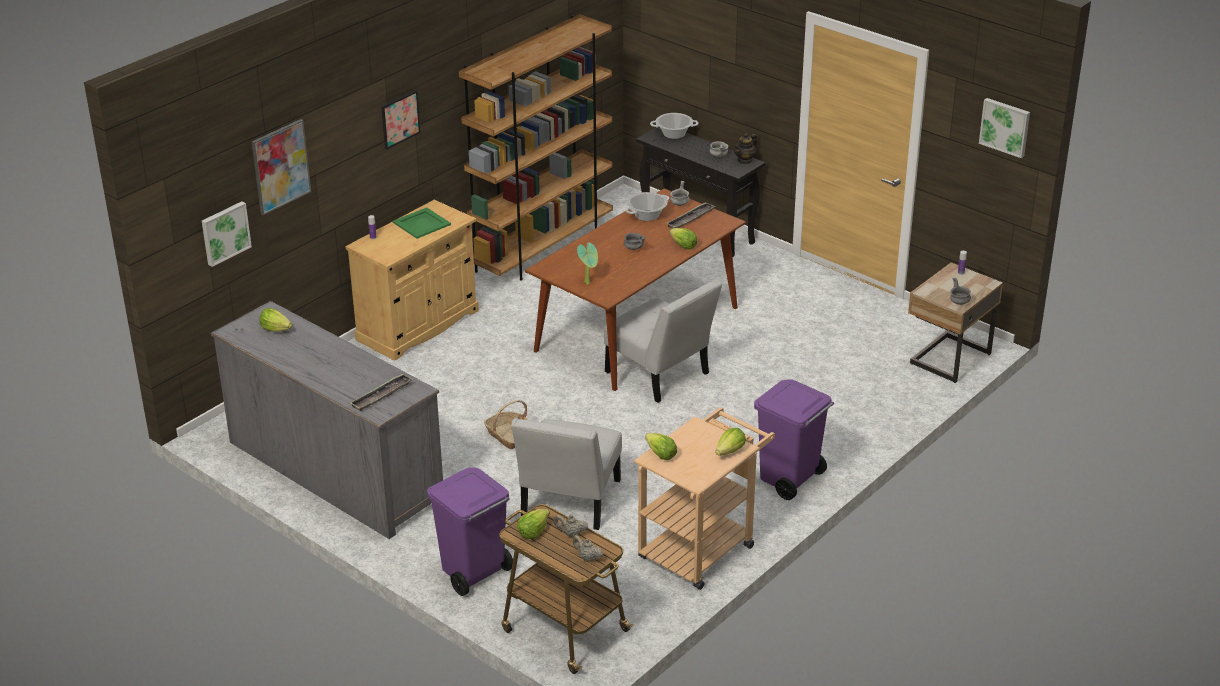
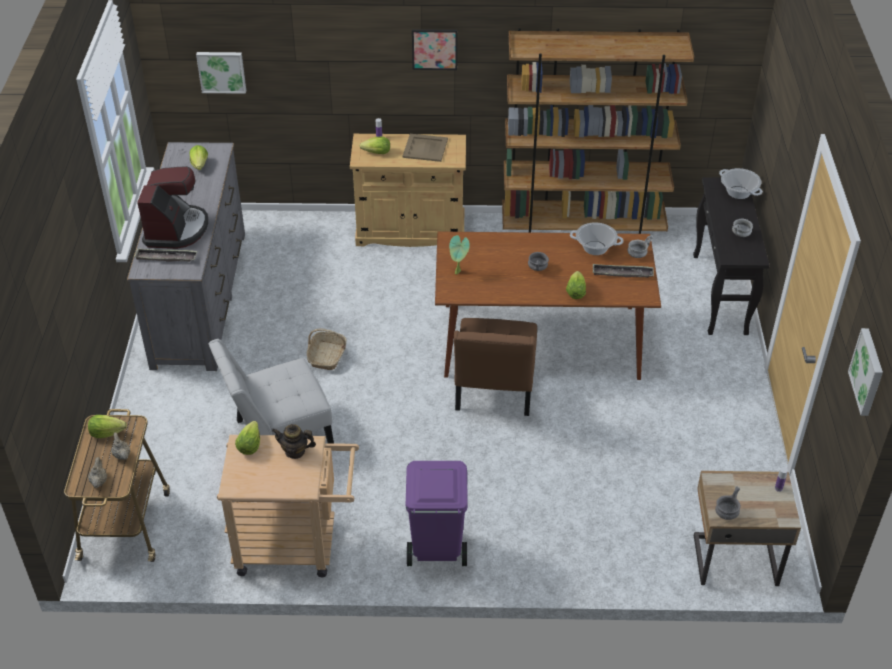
camera: 50 degrees right, 10 degrees up
picture [252,119,311,215] -> none
green tray [393,207,451,239] -> beige tray [402,134,448,162]
purple trash can [427,467,513,596] -> none
white chair [604,279,722,403] -> brown chair [454,318,537,416]
lettuce [715,428,746,456] -> lettuce moved to [360,137,390,154]
teapot [733,133,758,164] -> teapot moved to [272,424,316,459]
none -> coffee machine [137,166,208,249]

